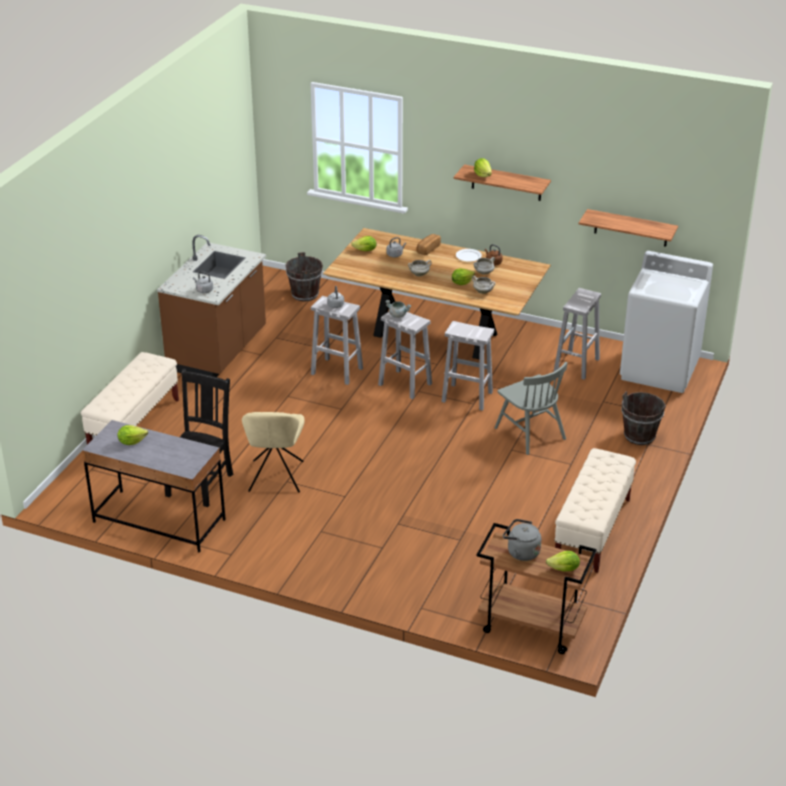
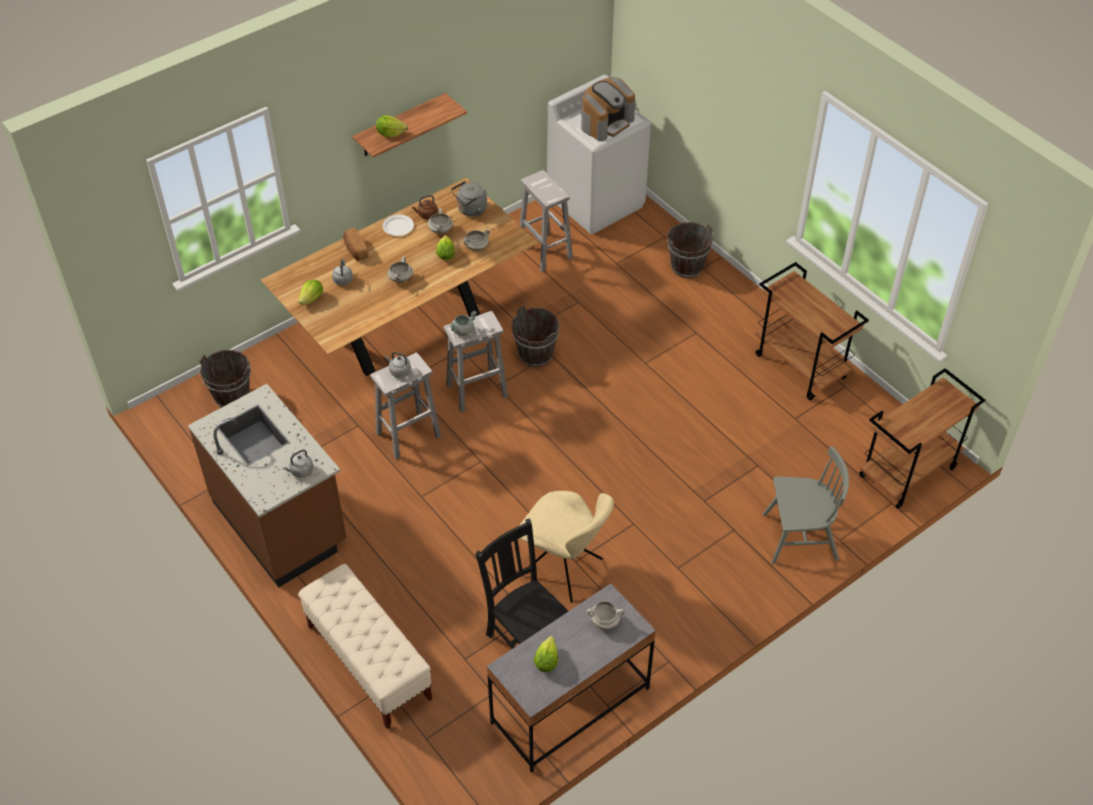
camera: 60 degrees left, 15 degrees up
white stool [442,321,494,411] -> brown bucket [511,306,560,367]
grey chair [494,362,567,455] -> grey chair moved to [763,446,849,564]
grey kettle [503,519,541,561] -> grey kettle moved to [451,181,487,217]
lettuce [546,551,580,571] -> none
beige bench [554,448,636,573] -> brown cart [755,262,869,401]
shelf [579,209,678,247] -> none
none -> coffee machine [581,77,635,141]
none -> white cooking pot [587,601,624,629]

